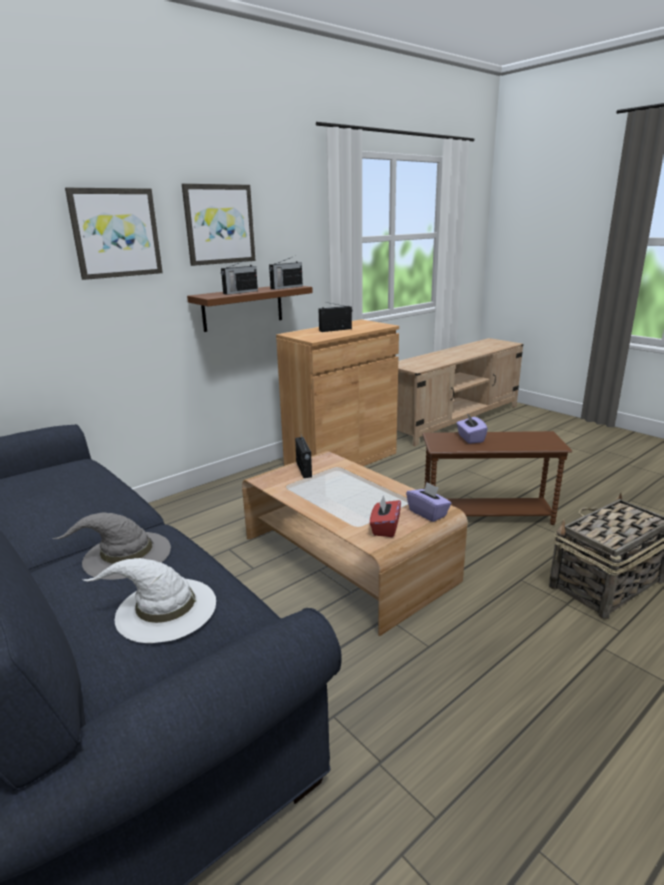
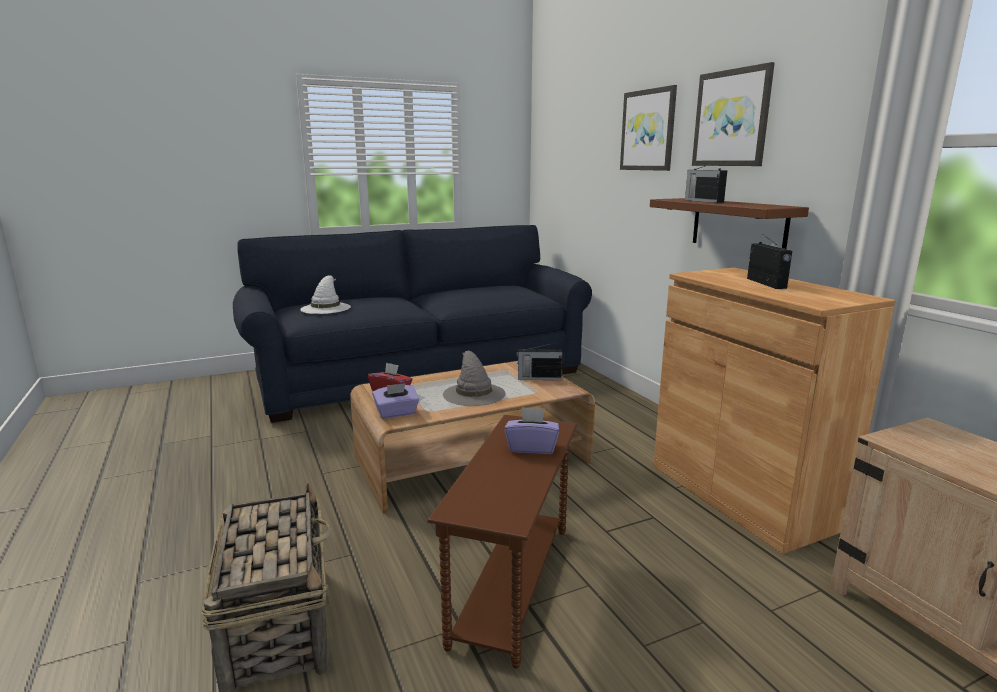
camera: 105 degrees right, 5 degrees down
grey hat [52,513,171,580] -> grey hat moved to [443,351,506,406]
radio [269,257,303,290] -> none

